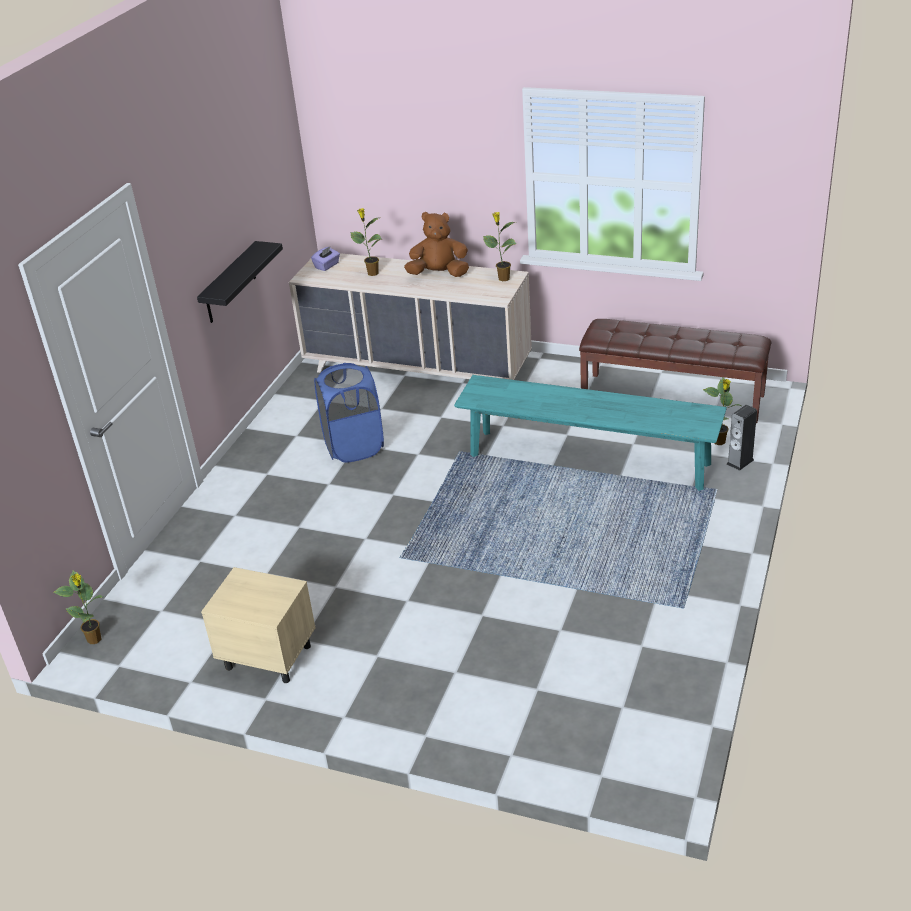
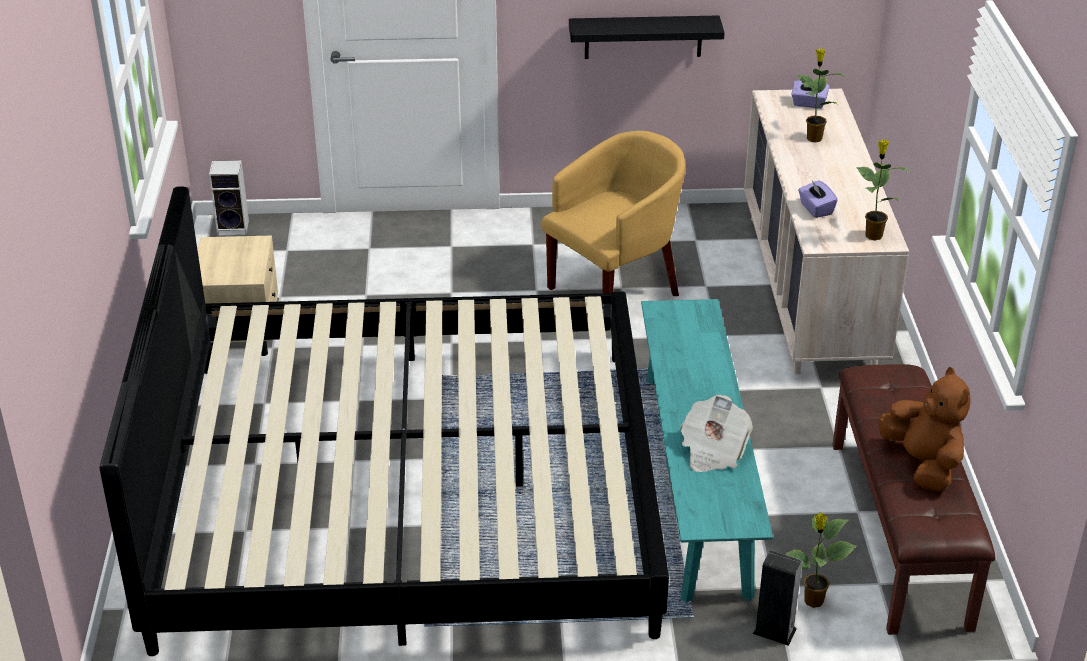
camera: 65 degrees right, 0 degrees up
potted plant [54,571,103,644] -> speaker [209,160,249,236]
blue laundry basket [314,363,384,463] -> yellow armchair [542,131,685,296]
brown plush toy [404,212,469,277] -> brown plush toy moved to [878,367,970,491]
none -> bed [99,186,669,656]
none -> newspaper [680,395,753,472]
none -> purple tissue box [798,180,838,218]

